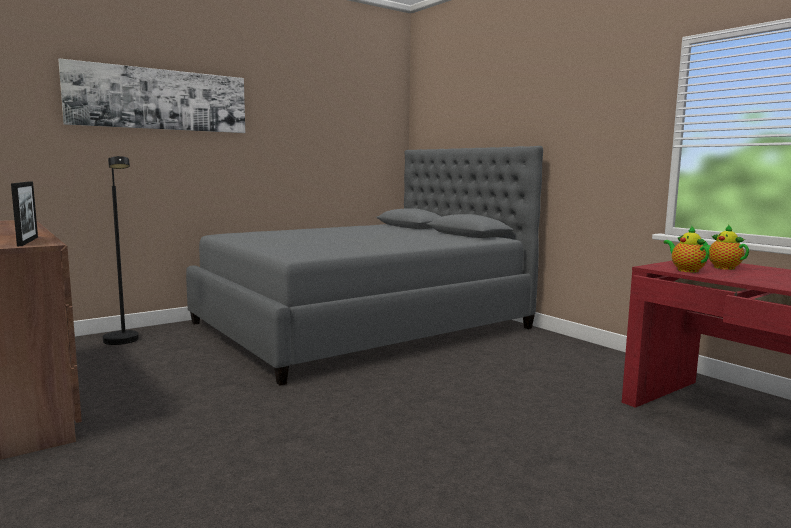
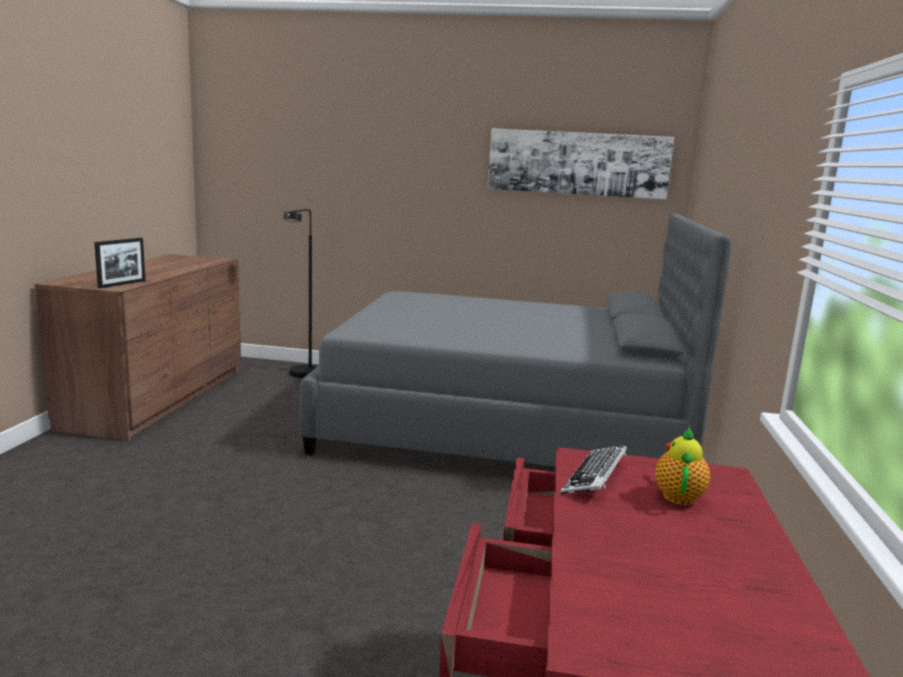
camera: 45 degrees right, 5 degrees up
picture [58,58,245,133] -> picture moved to [487,128,674,199]
teapot [664,226,709,273] -> keyboard [560,445,627,494]

